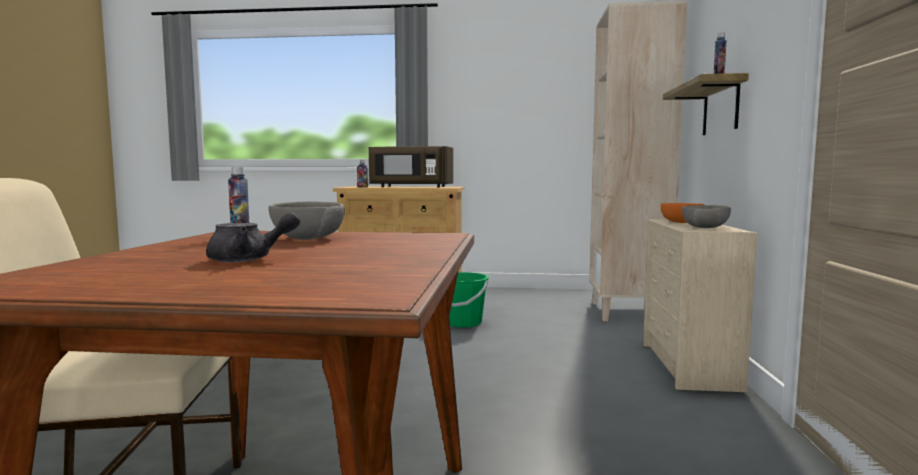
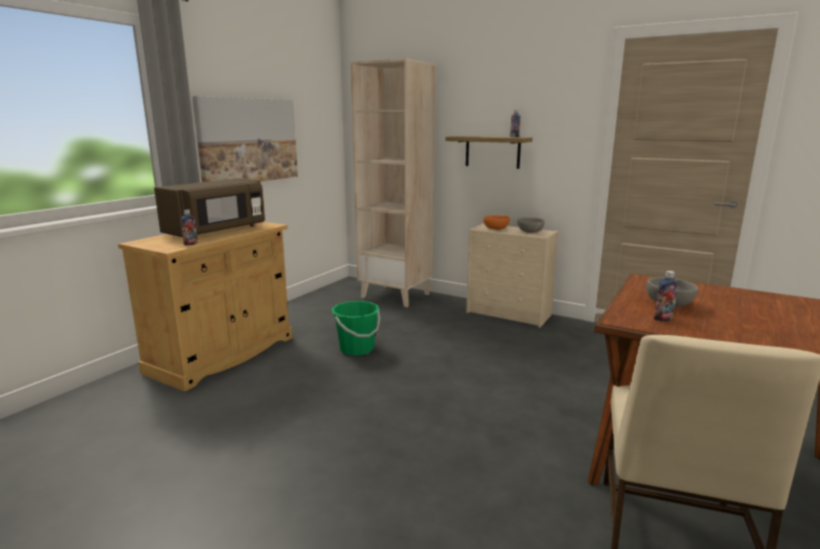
camera: 65 degrees left, 10 degrees up
grey teapot [206,212,300,262] -> none
none -> picture [192,96,298,182]

